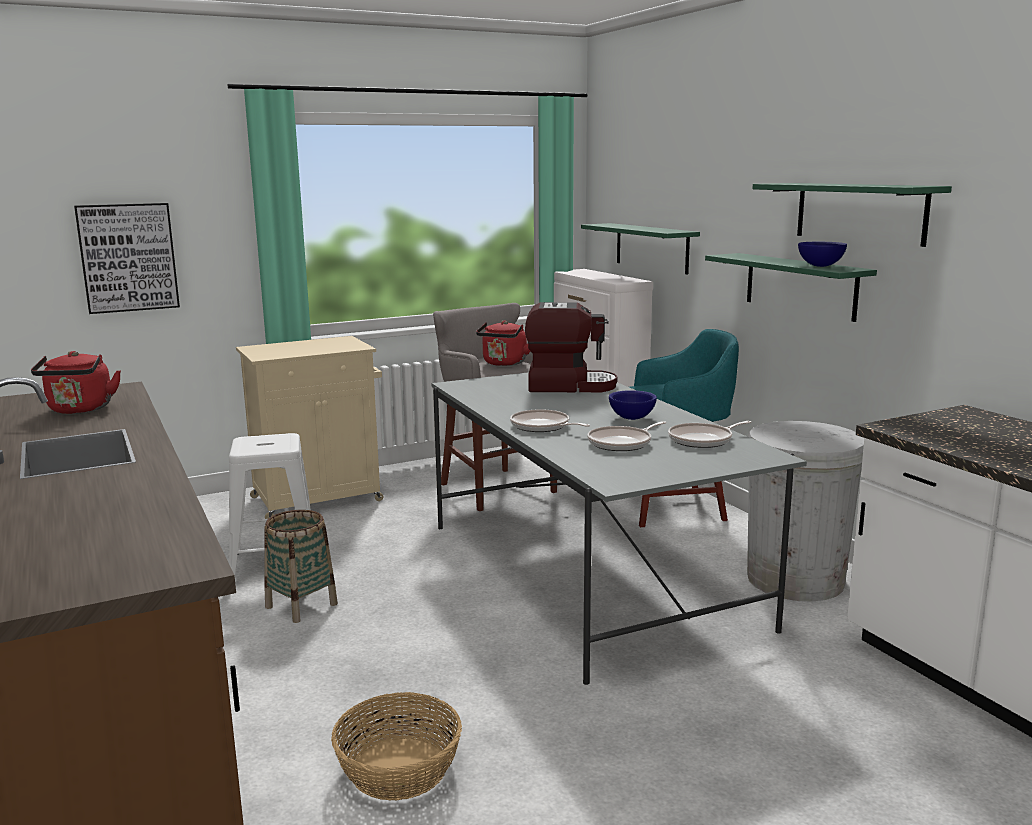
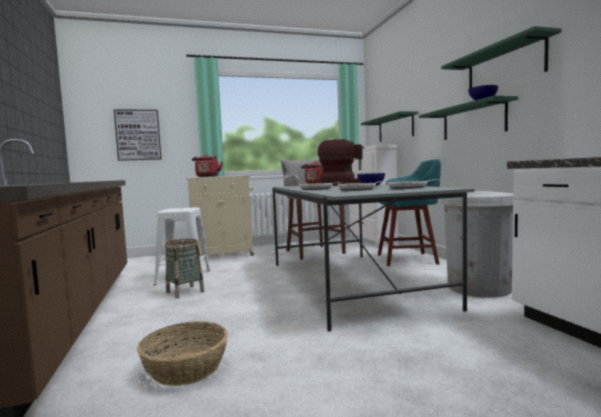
camera: 10 degrees right, 10 degrees down
red kettle [31,351,121,414] -> red kettle moved to [192,154,223,177]

